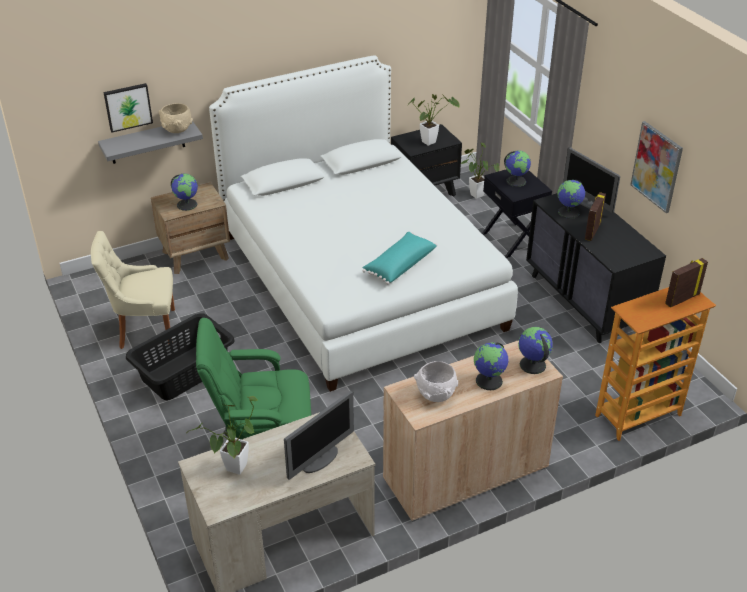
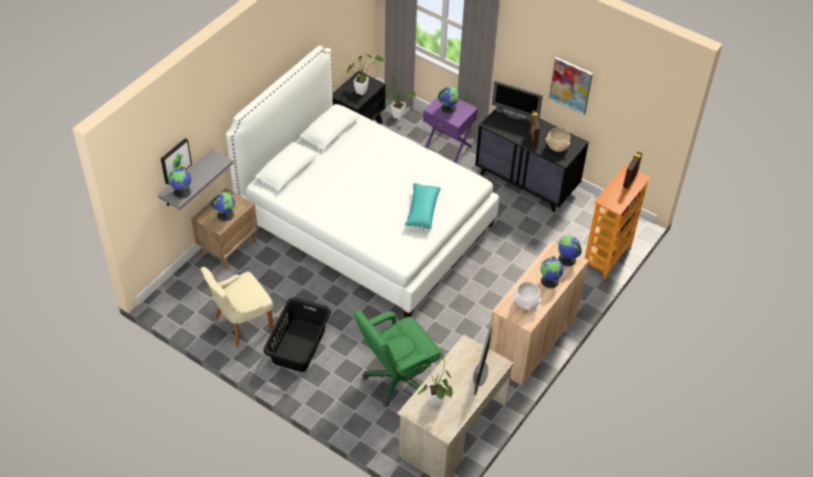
camera: 30 degrees left, 10 degrees up
beige bowl [158,103,193,133] -> beige bowl moved to [545,128,570,152]
black nightstand [482,169,552,258] -> purple nightstand [423,97,478,163]
globe [557,180,585,219] -> globe moved to [168,167,191,199]

